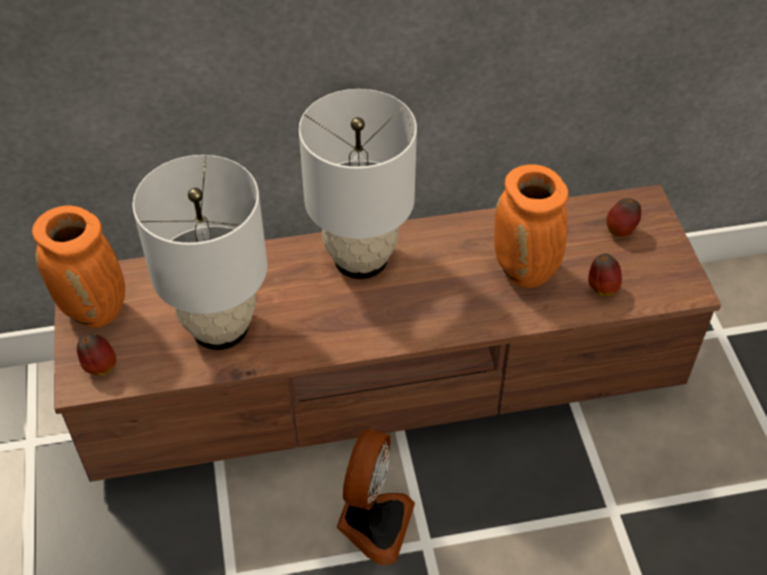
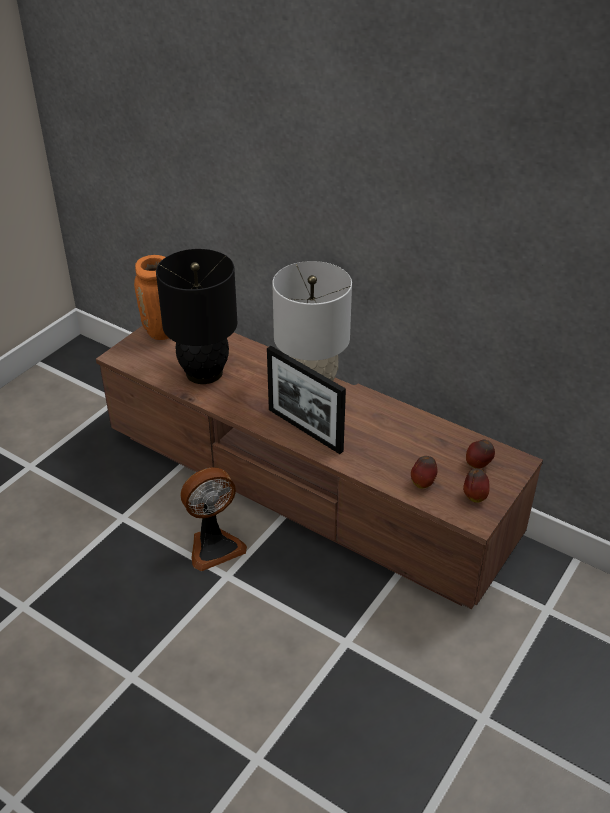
camera: 45 degrees right, 10 degrees down
apple [77,334,116,376] -> apple moved to [463,468,489,503]
white table lamp [133,155,268,350] -> black table lamp [156,249,237,384]
orange vase [494,164,568,288] -> none
none -> picture frame [267,346,346,454]

